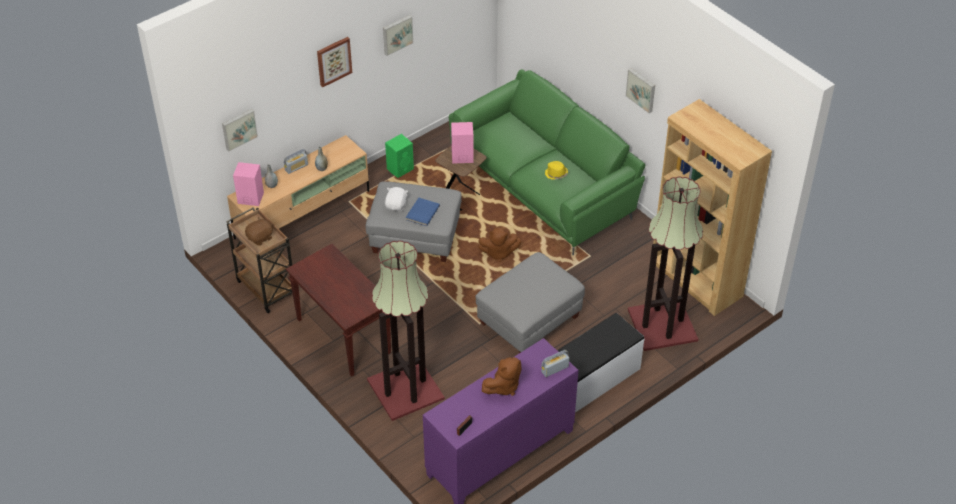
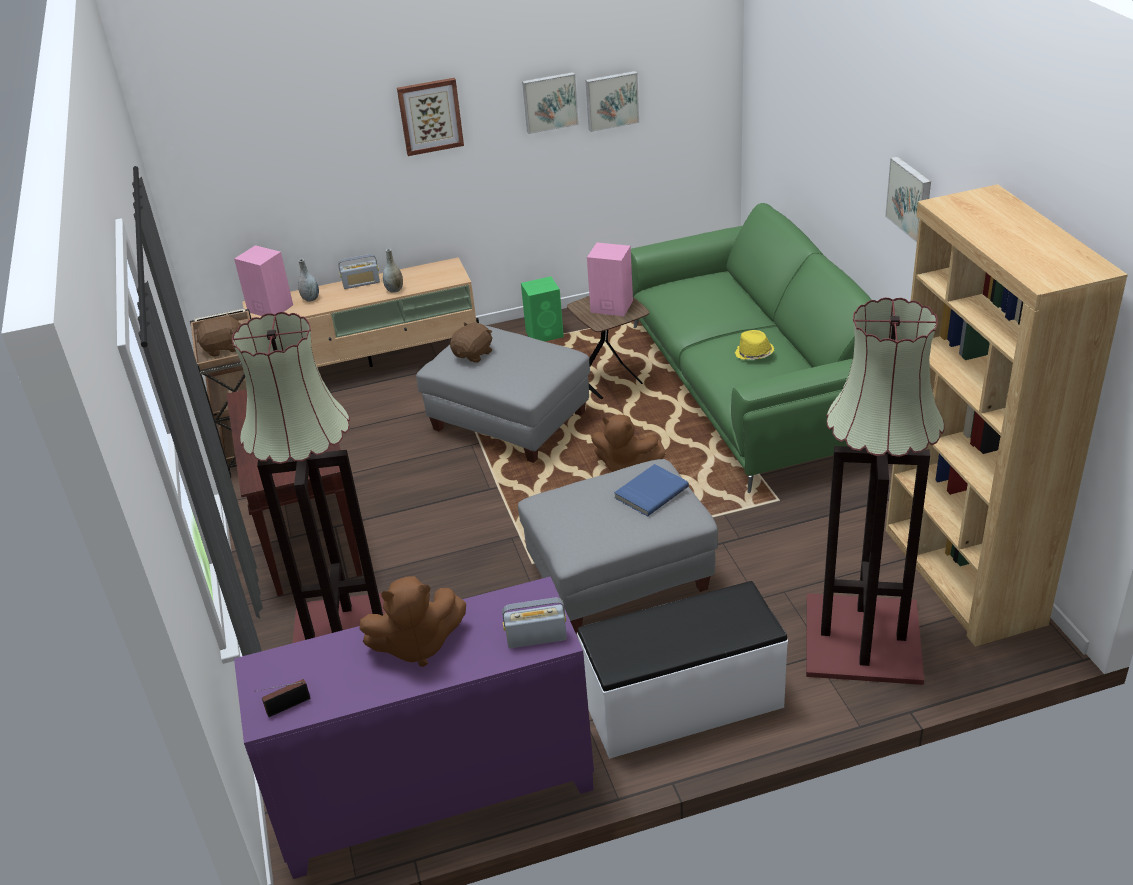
camera: 25 degrees right, 10 degrees down
picture [222,109,258,152] -> picture moved to [586,71,639,132]
white plush toy [385,187,408,211] -> brown plush toy [450,322,492,363]
blue book [406,198,440,226] -> blue book moved to [614,464,689,517]

